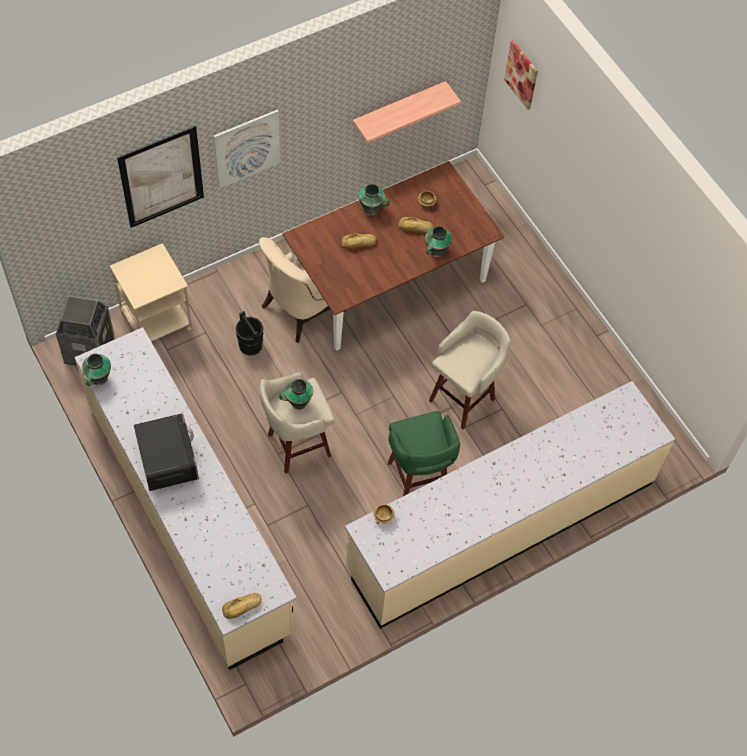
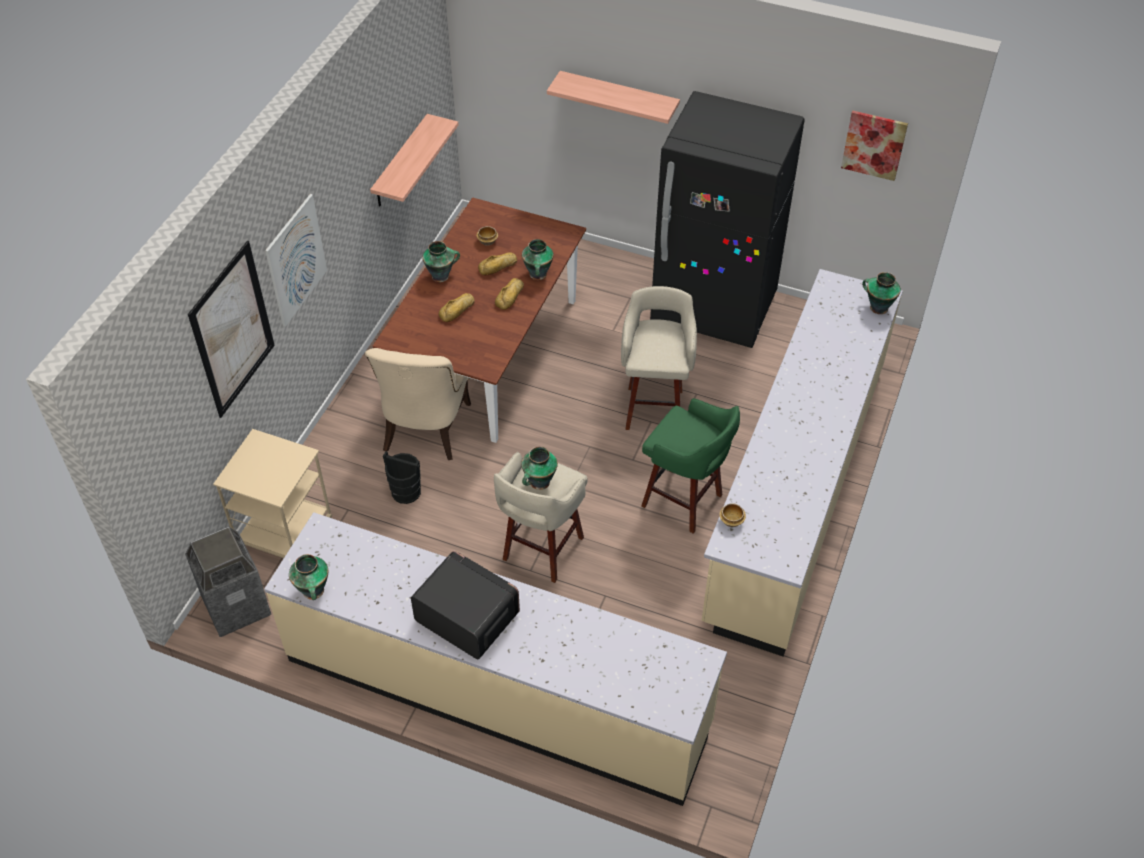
camera: 35 degrees left, 10 degrees down
bread [222,593,262,619] -> bread moved to [495,278,524,310]
picture [504,40,538,110] -> picture moved to [841,111,908,181]
none -> shelf [547,71,680,124]
none -> black fridge [650,91,805,348]
none -> vase [862,272,901,314]

